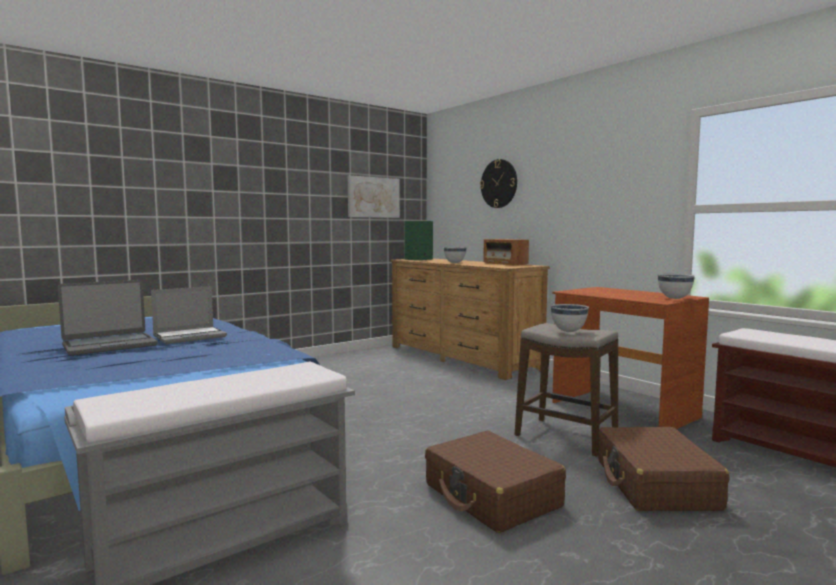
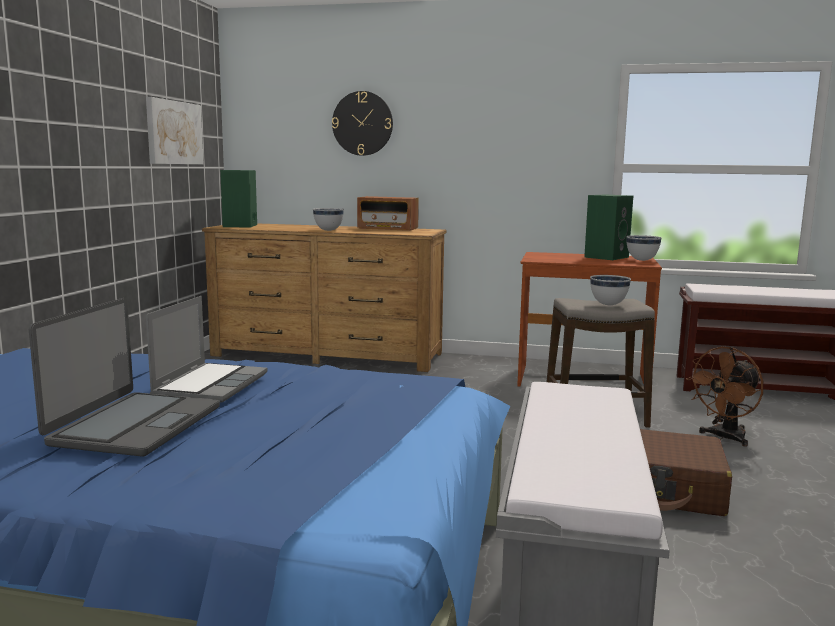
camera: 40 degrees left, 5 degrees up
brown suitcase [598,427,729,511] -> brown fan [686,346,763,447]
none -> green speaker [584,195,633,260]

